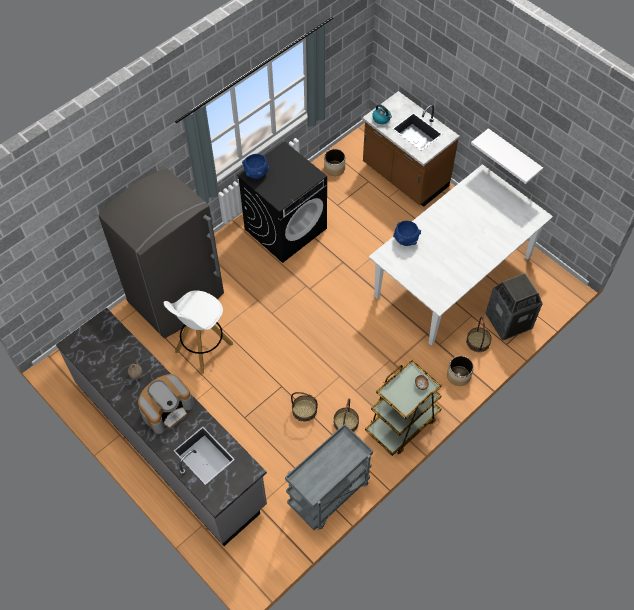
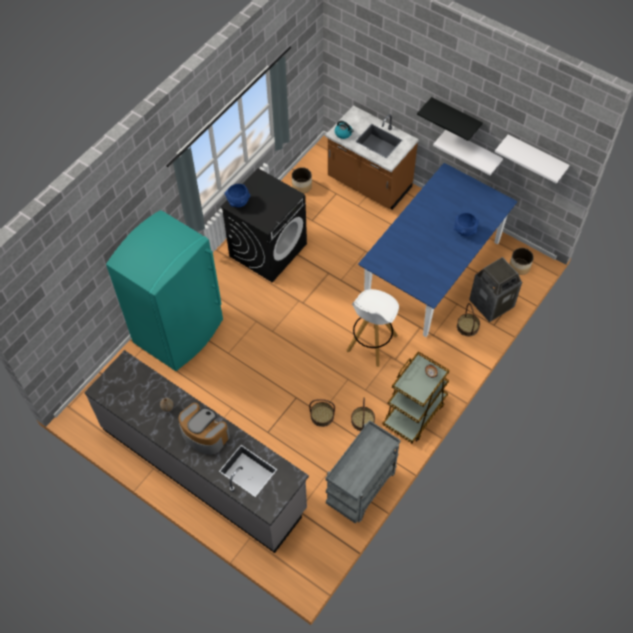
camera: 10 degrees left, 0 degrees up
grey fridge [98,168,224,338] -> turquoise fridge [106,210,223,371]
coffee machine [138,374,194,434] -> coffee machine turned 90 degrees counterclockwise [179,403,230,455]
white stool [164,290,233,374] -> white stool moved to [347,289,399,367]
white dining table [369,164,553,346] -> blue dining table [358,163,517,337]
blue bowl [393,221,421,246] -> blue bowl moved to [454,213,479,236]
planter [447,356,474,386] -> planter moved to [510,248,534,275]
none -> black shelf [417,97,483,141]
none -> white shelf [495,134,569,184]

